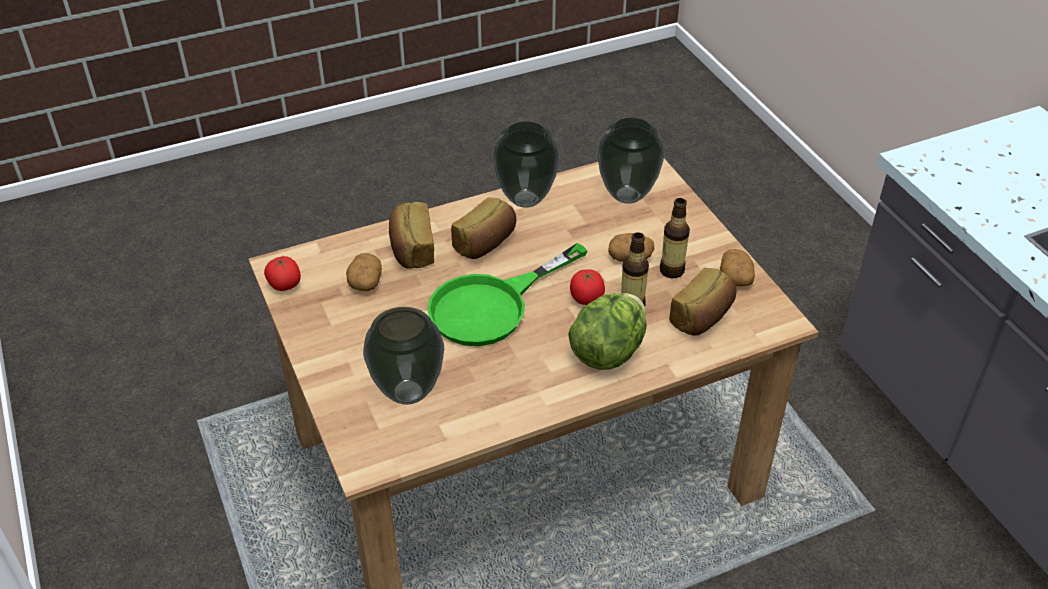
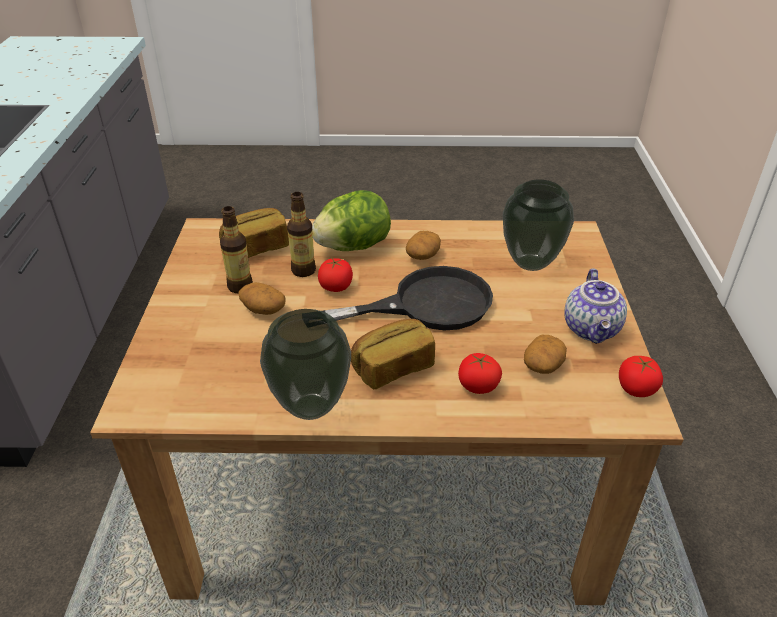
camera: 155 degrees left, 5 degrees down
bread [389,202,434,269] -> tomato [458,353,502,394]
green frying pan [427,243,588,346] -> black frying pan [323,266,493,331]
vase [597,118,664,204] -> none
potato [720,249,755,286] -> potato moved to [406,231,441,260]
none -> teapot [564,268,627,344]

